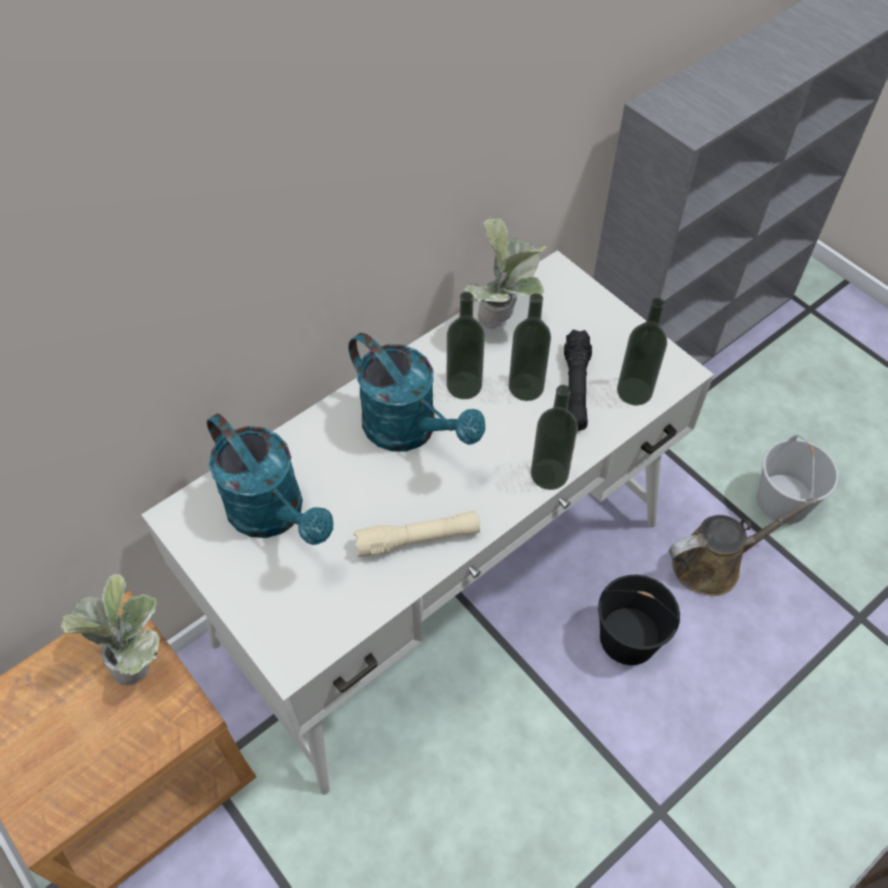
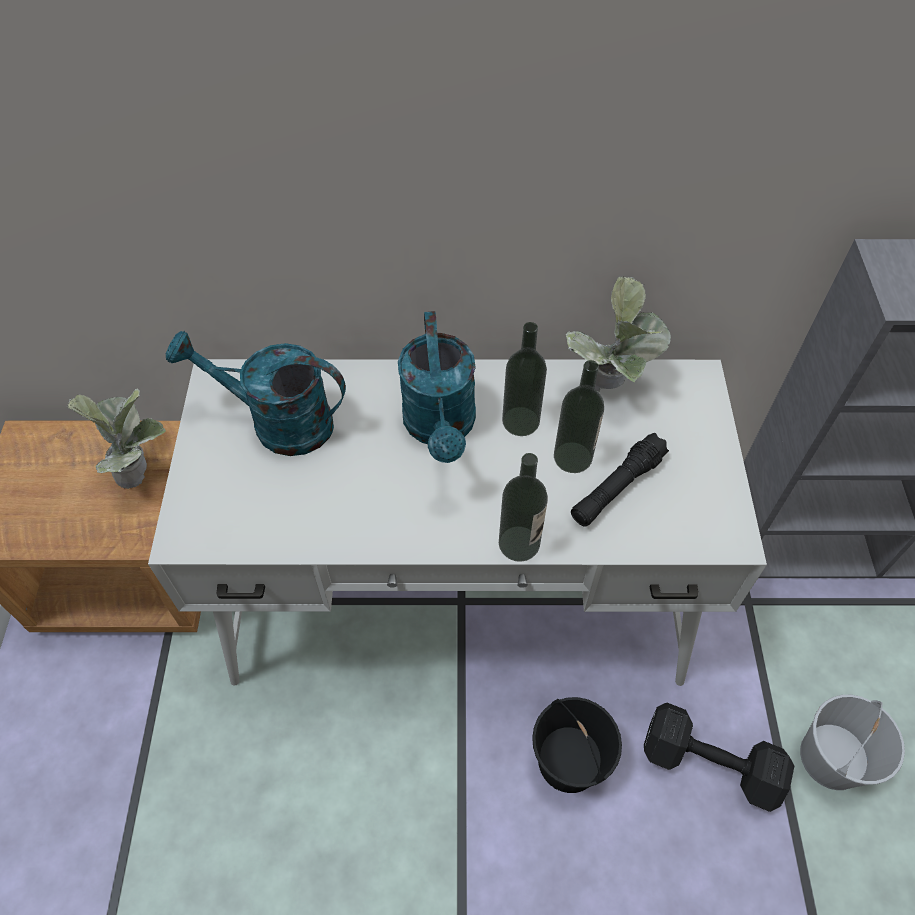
camera: 40 degrees right, 0 degrees up
turquoise watering can [207,413,334,545] -> turquoise watering can turned 105 degrees clockwise [166,331,346,456]
beige flashlight [353,511,480,557] -> none
bottle [617,298,667,406] -> none
brown watering can [669,498,820,596] -> black dumbbell [644,703,794,812]

